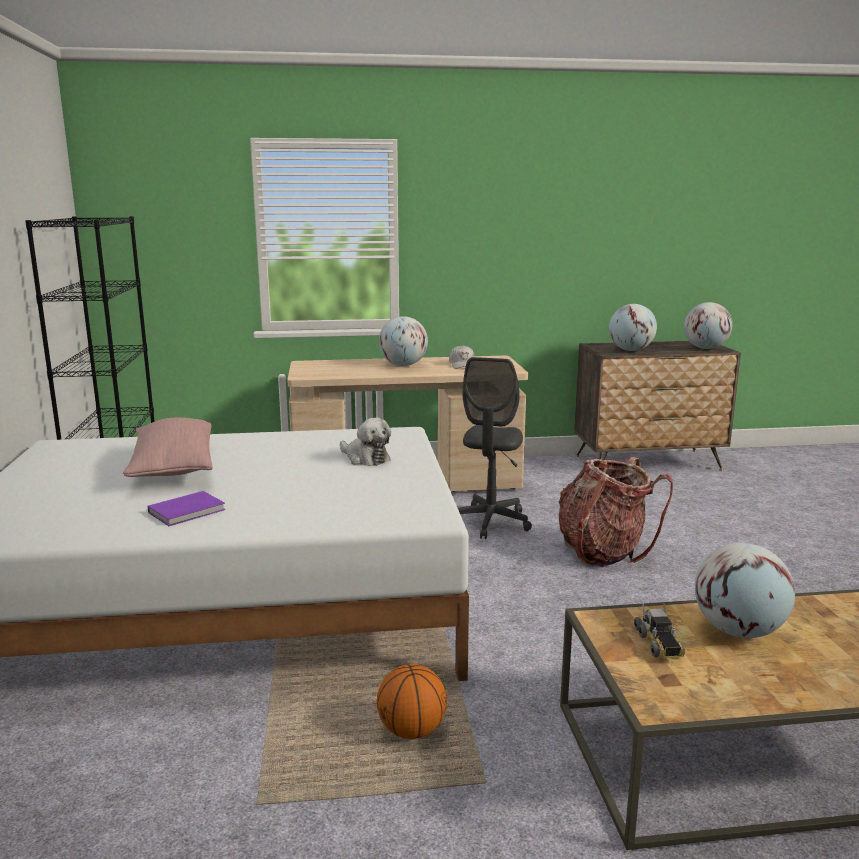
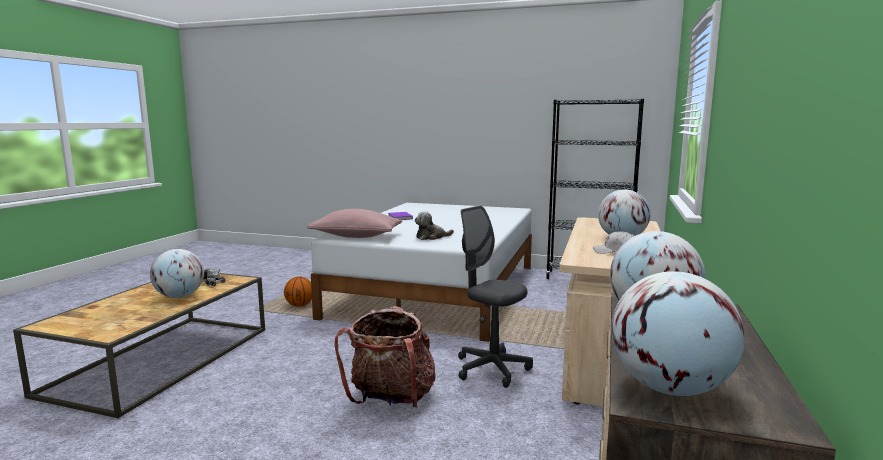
camera: 115 degrees right, 5 degrees down
pink pillow [123,417,213,477] -> pink pillow moved to [307,209,402,238]

